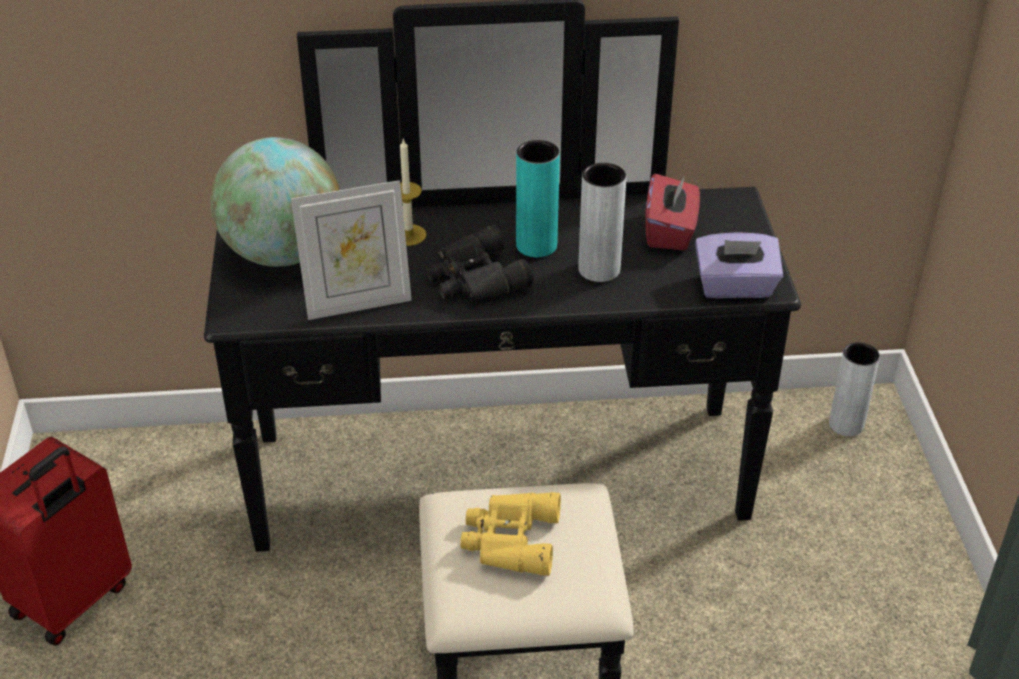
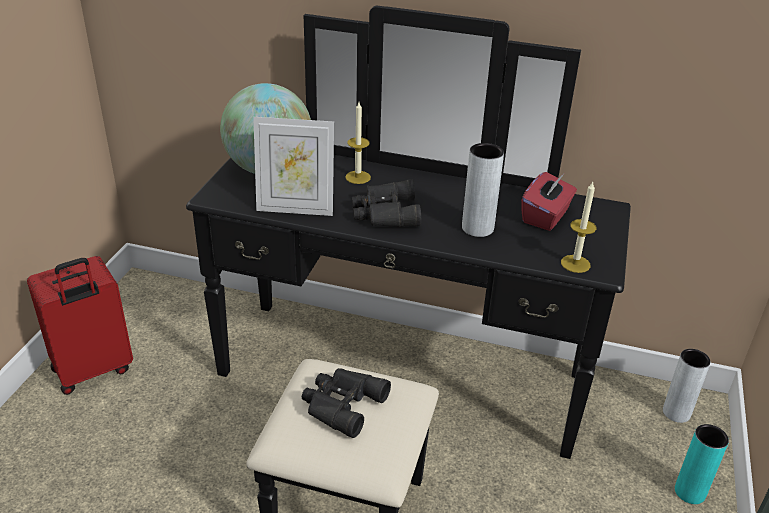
camera: 20 degrees right, 5 degrees down
yellow binoculars [460,492,561,576] -> black binoculars [302,368,391,438]
turquoise vase [516,140,560,257] -> turquoise vase moved to [675,424,729,504]
purple tissue box [695,232,783,298] -> candle [561,182,597,273]

